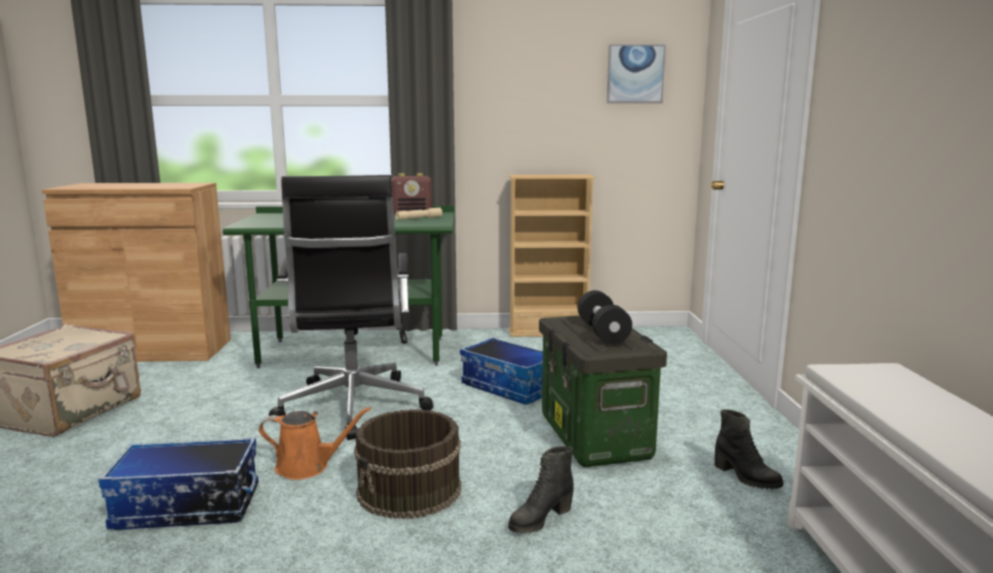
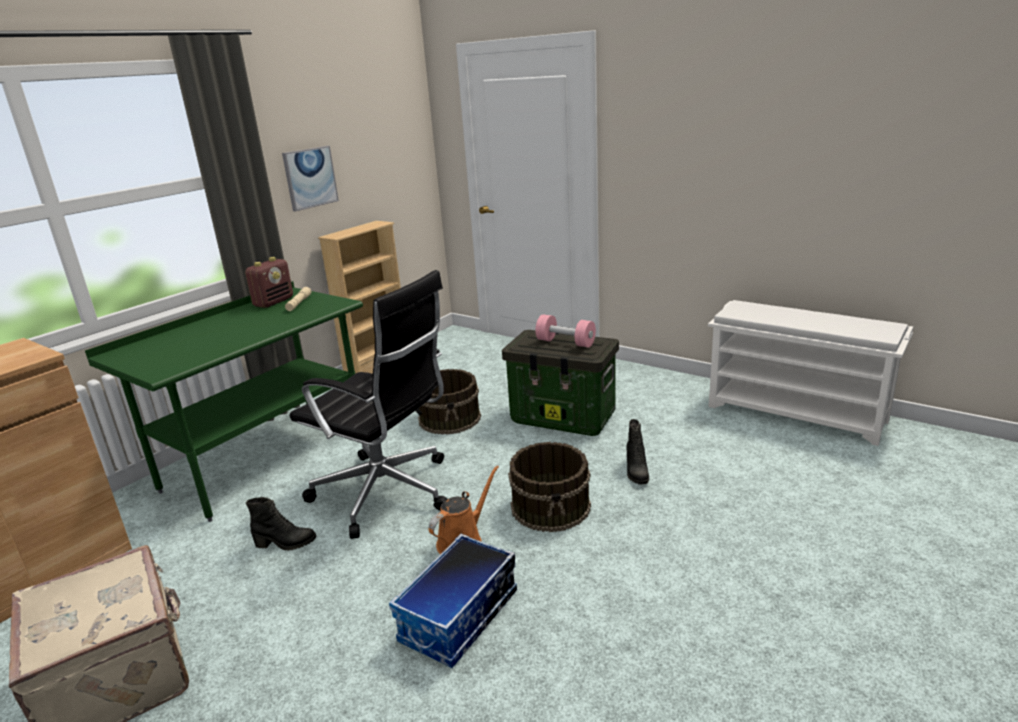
camera: 50 degrees left, 10 degrees up
storage box [460,337,543,405] -> brown bucket [418,369,481,435]
black dumbbell [578,290,632,344] -> pink dumbbell [535,314,596,348]
picture [607,44,666,103] -> picture moved to [282,146,339,212]
black boot [715,409,783,489] -> black boot moved to [246,497,316,551]

